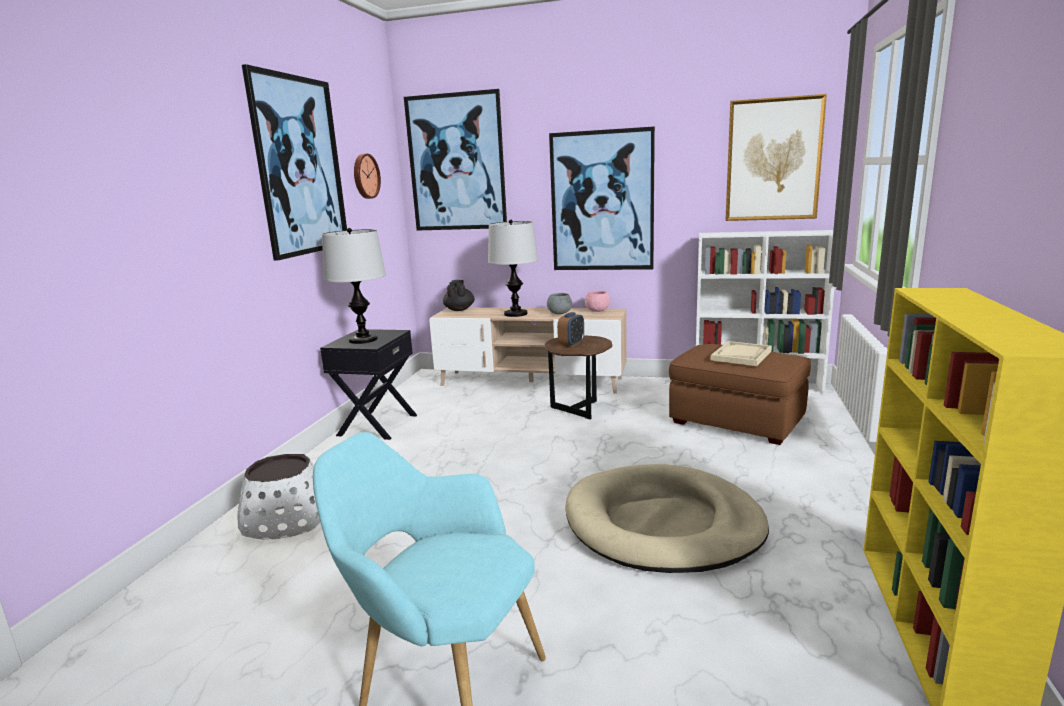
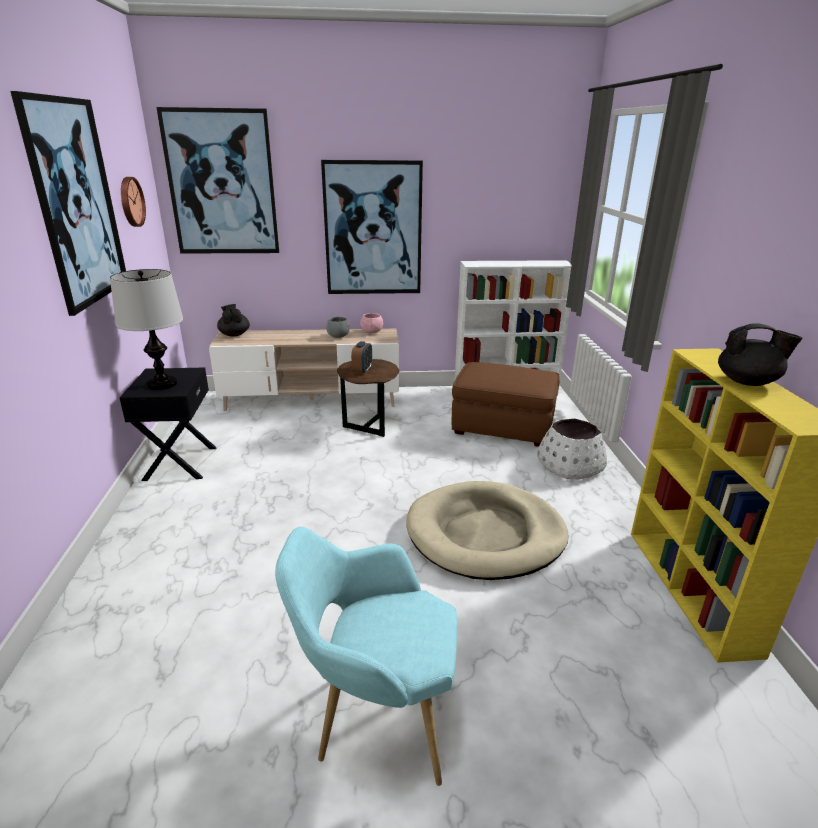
camera: 20 degrees left, 10 degrees up
white planter [237,454,320,539] -> white planter moved to [537,419,607,480]
table lamp [488,220,538,317] -> none
beige tray [711,341,772,366] -> none
picture [725,94,827,221] -> none
none -> black teapot [718,324,802,386]

